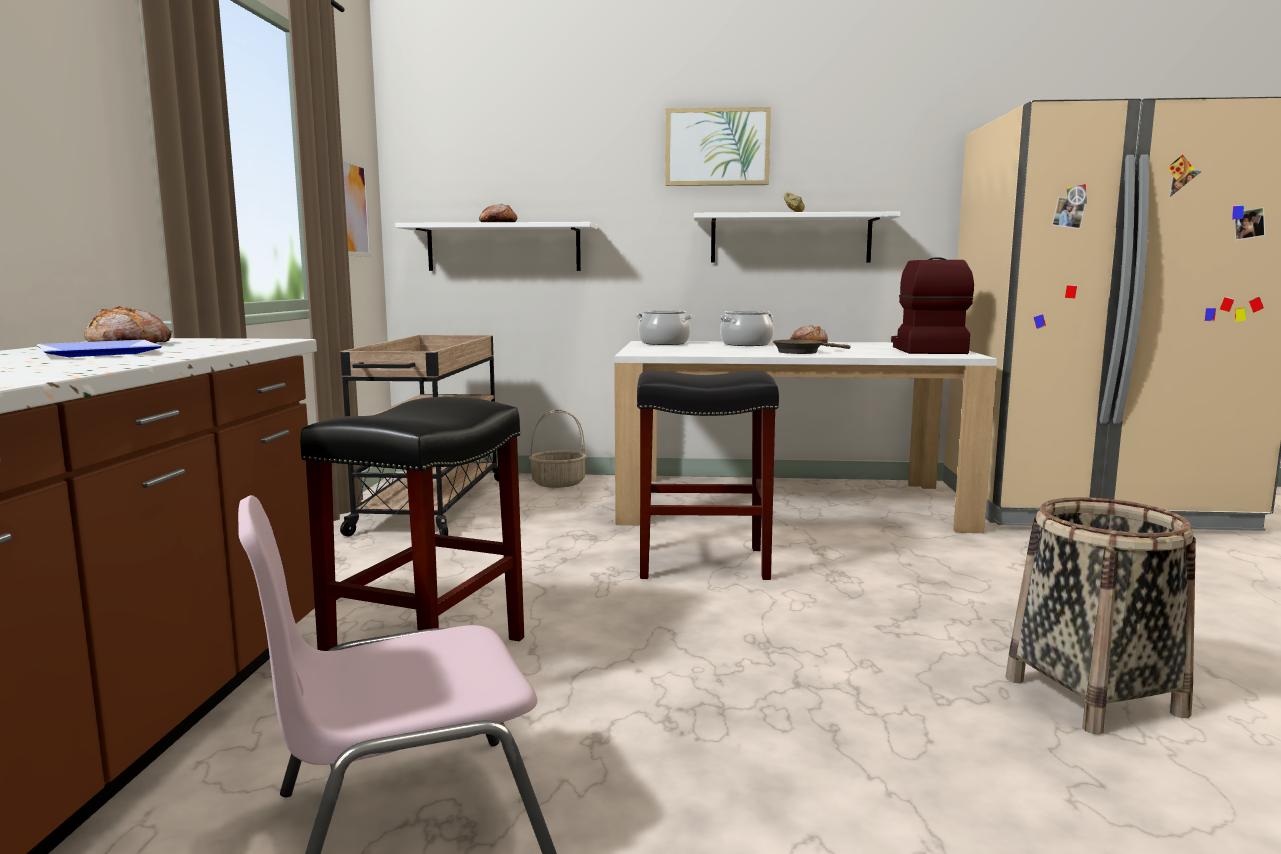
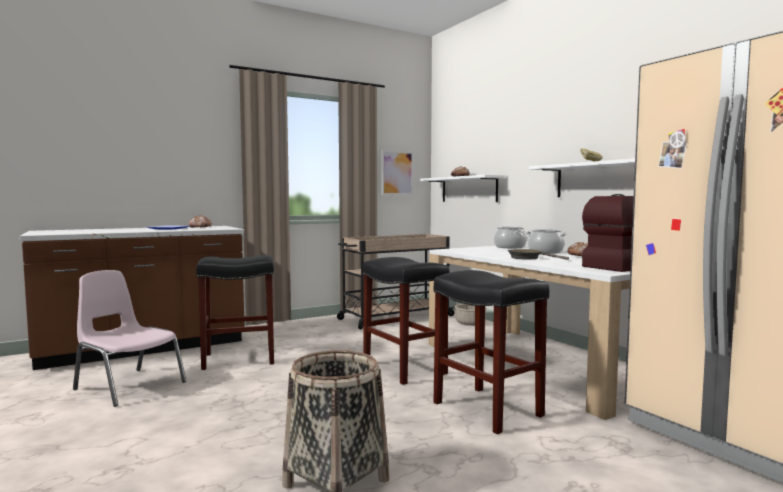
camera: 55 degrees right, 5 degrees down
picture [665,107,771,186] -> none
none -> black stool [434,270,549,434]

